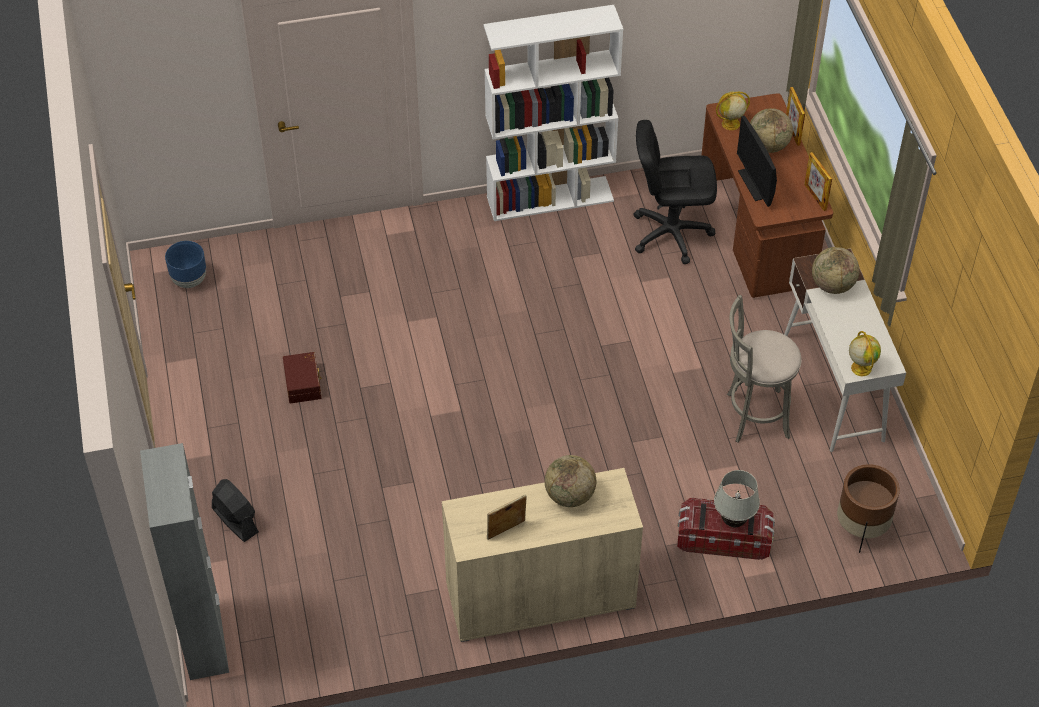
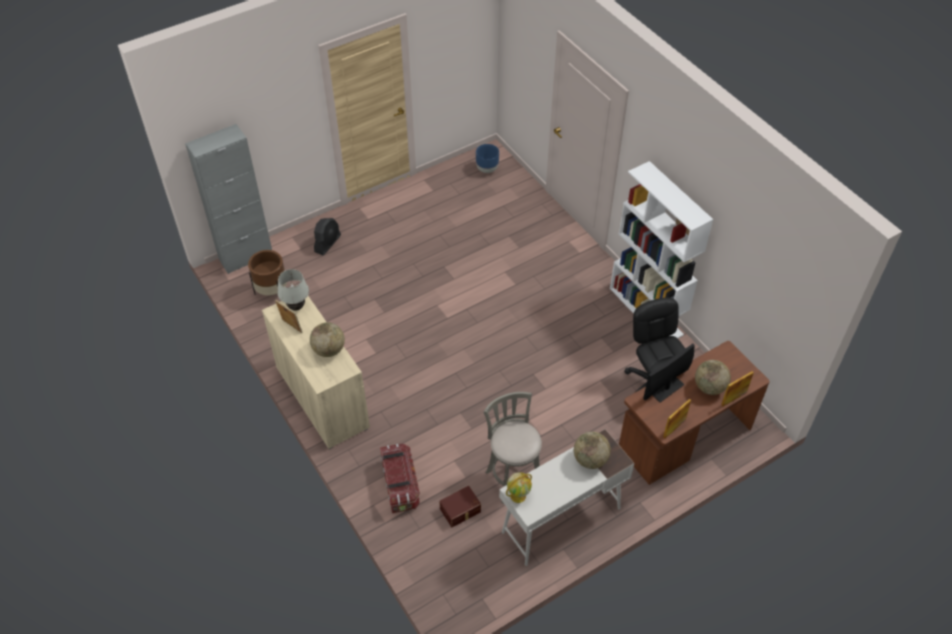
camera: 70 degrees right, 0 degrees up
brown storage box [283,352,322,404] -> brown storage box moved to [439,486,481,527]
white table lamp [714,470,760,527] -> white table lamp moved to [278,269,309,311]
globe [716,92,750,130] -> none
brown planter [837,464,900,553] -> brown planter moved to [248,250,287,296]

